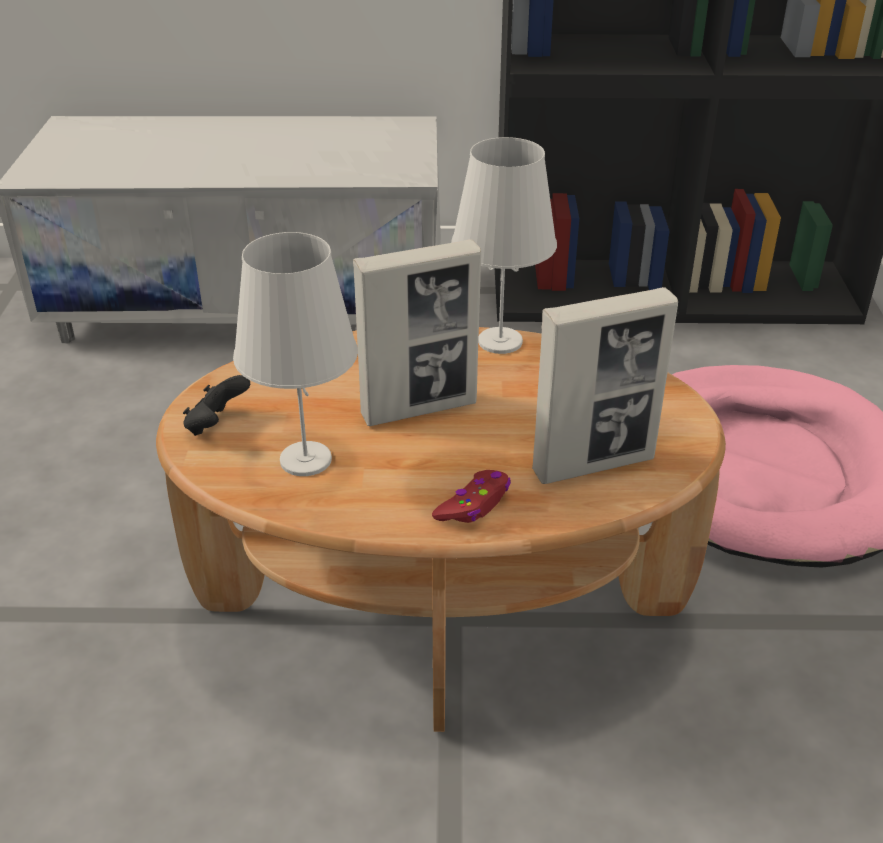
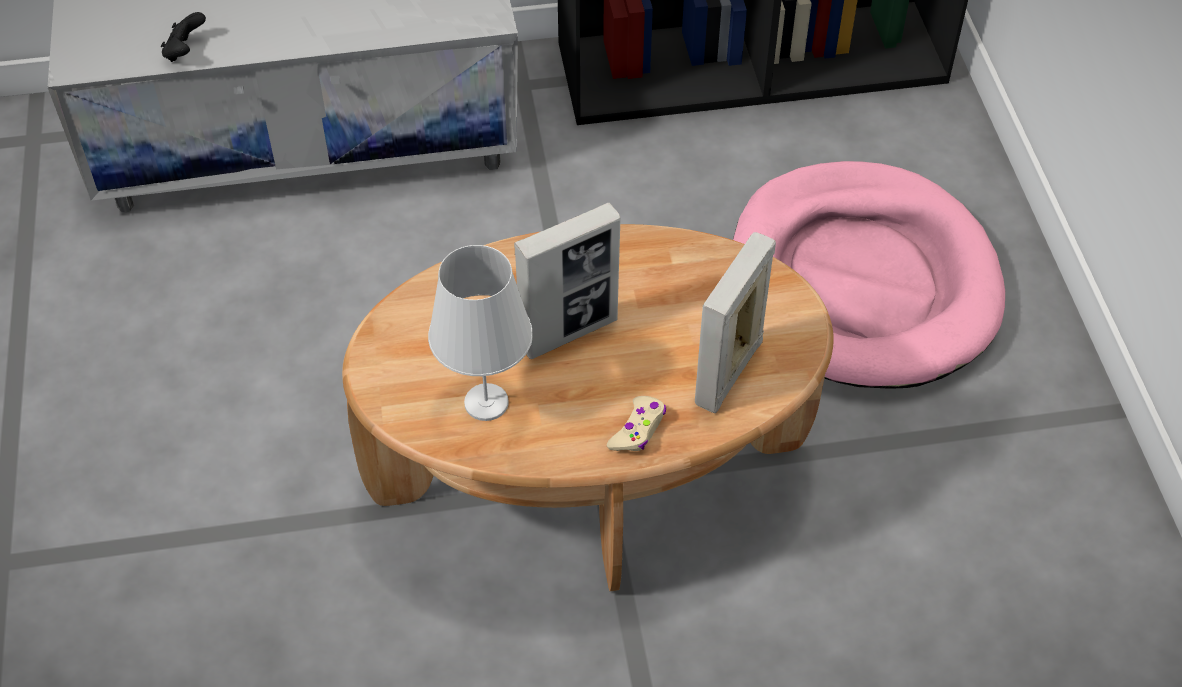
camera: 10 degrees left, 15 degrees up
black game controller [183,375,250,436] -> black game controller moved to [161,12,206,62]
red game controller [432,470,511,523] -> beige game controller [607,396,666,451]
white table lamp [451,137,557,354] -> none
picture frame [532,287,678,484] -> picture frame turned 150 degrees clockwise [695,232,776,413]

